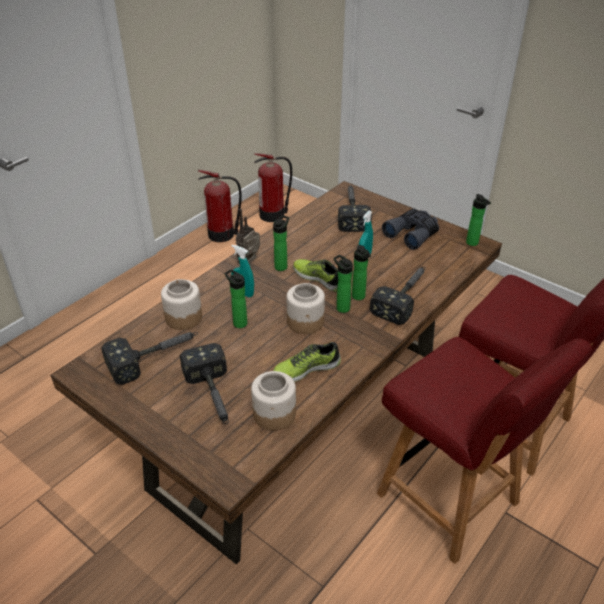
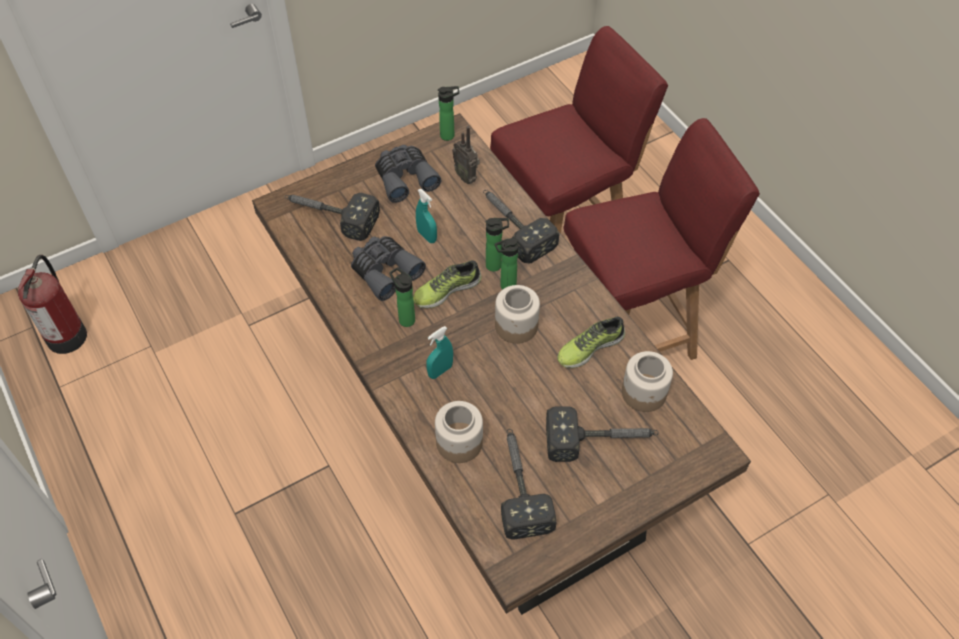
camera: 70 degrees left, 15 degrees up
fire extinguisher [198,170,242,242] -> none
bottle [225,269,247,328] -> none
radio [236,209,260,264] -> radio moved to [452,126,480,184]
shoe [273,342,341,382] -> shoe turned 60 degrees clockwise [557,316,625,368]
none -> grey binoculars [351,236,426,301]

